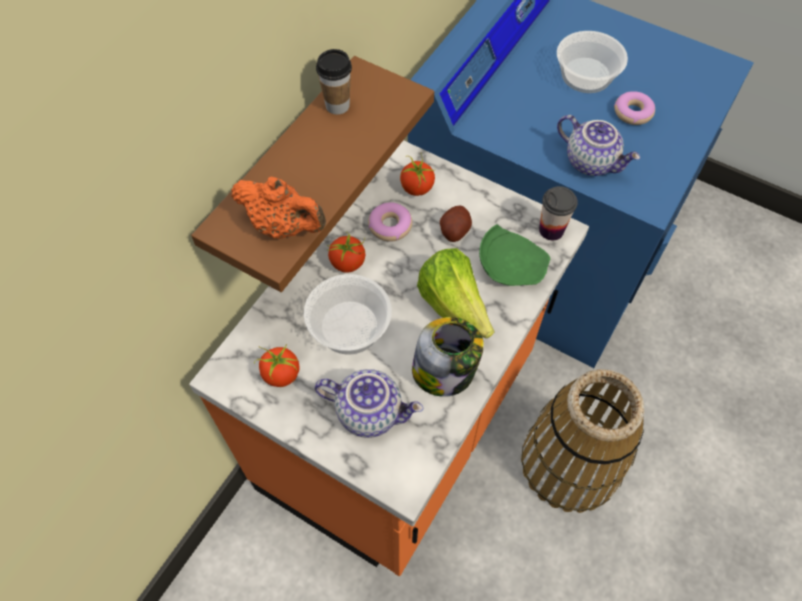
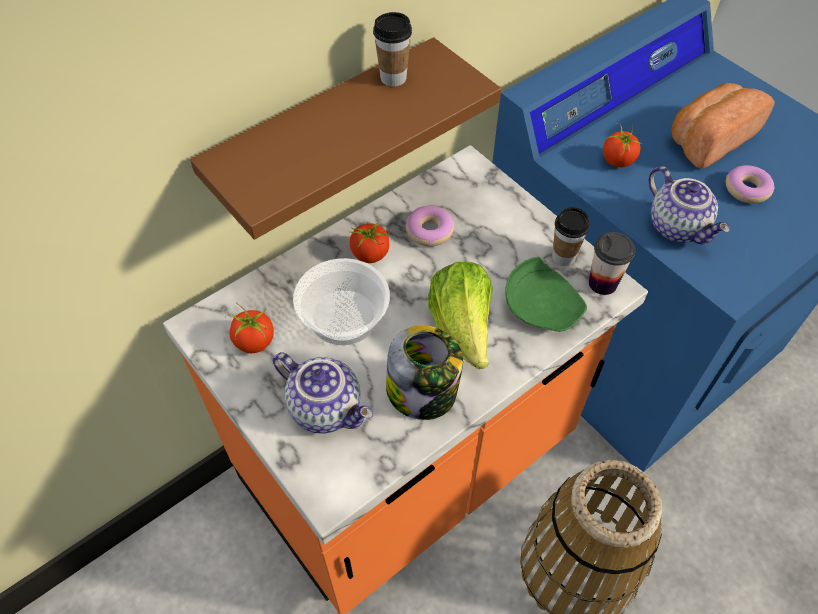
camera: 20 degrees right, 5 degrees down
orange teapot [231,177,326,239] -> none
tomato [400,155,435,196] -> tomato moved to [603,123,643,167]
potato [440,205,472,242] -> none
bowl [557,31,628,93] -> bread [672,83,775,168]
none -> cup [552,207,590,266]

